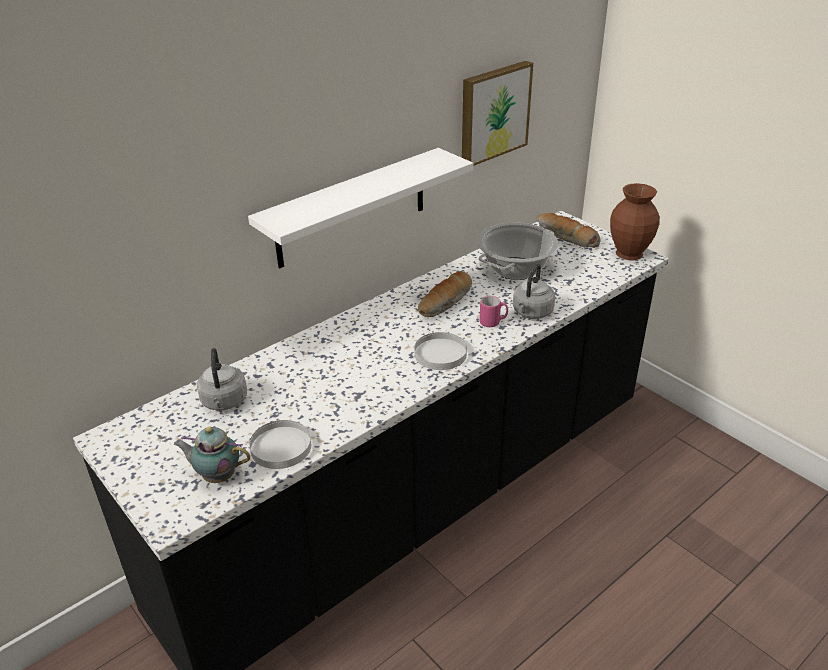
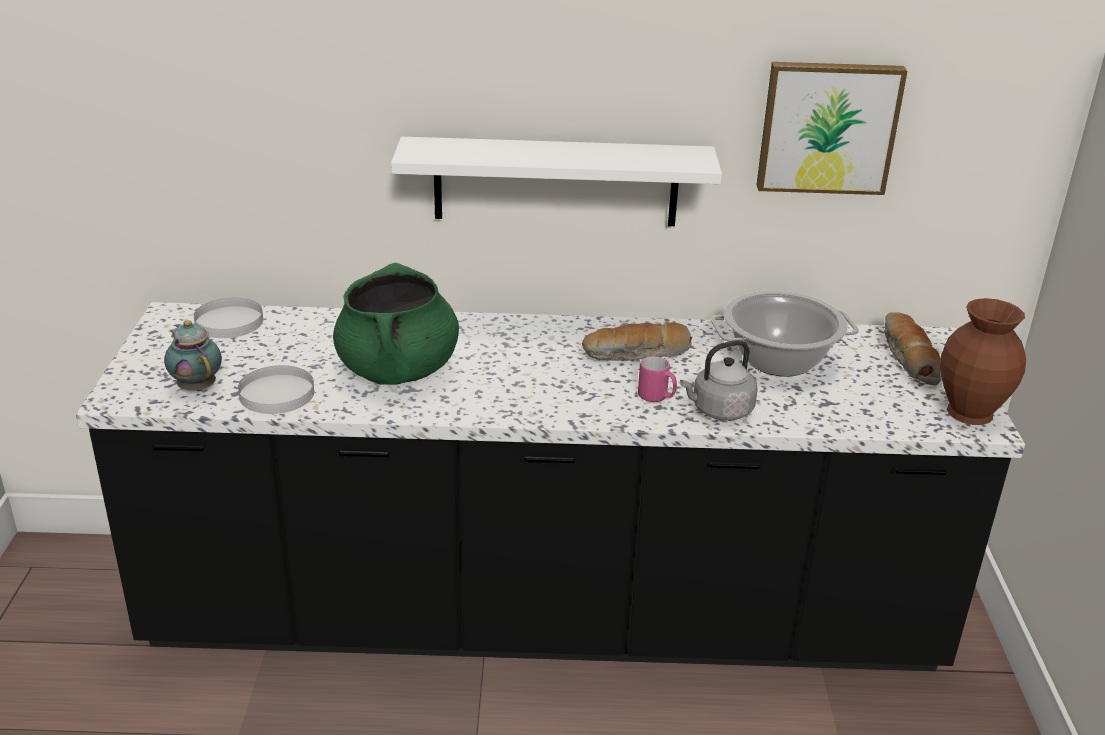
camera: 40 degrees right, 5 degrees down
grey kettle [197,348,247,411] -> none
white plate [414,332,467,370] -> white plate moved to [194,298,263,338]
none -> green cooking pot [333,263,459,385]

